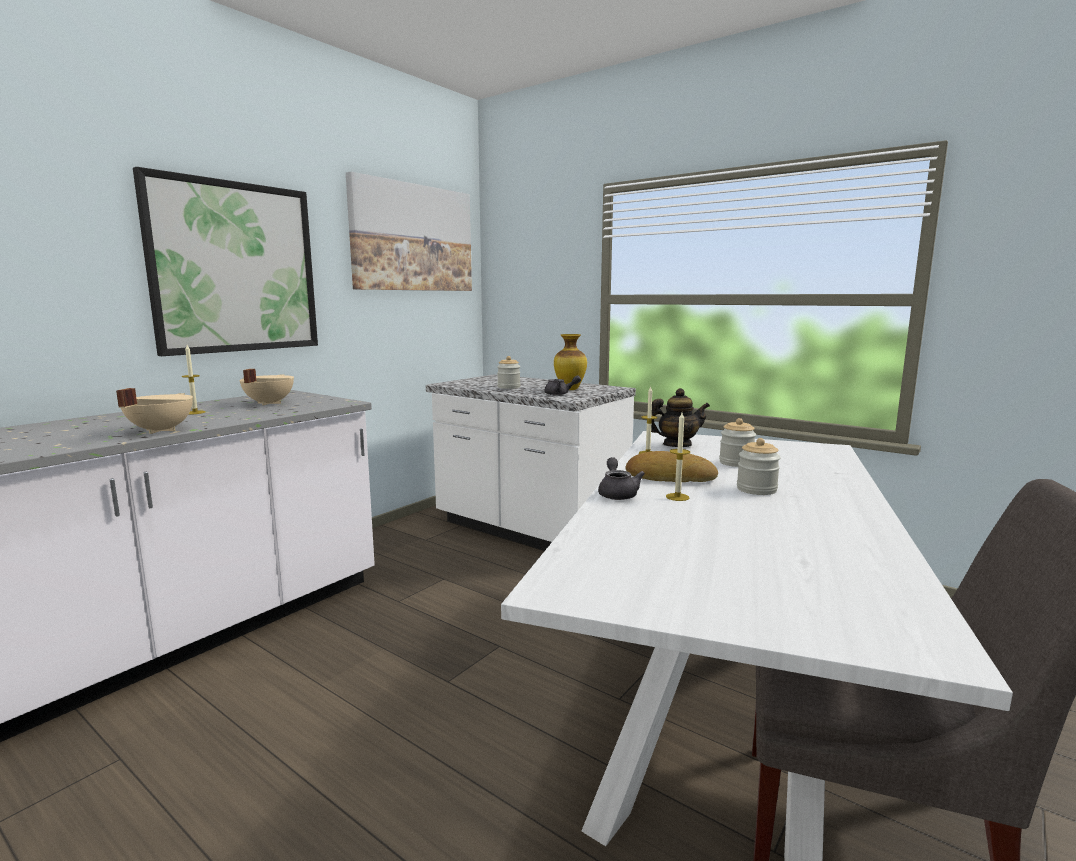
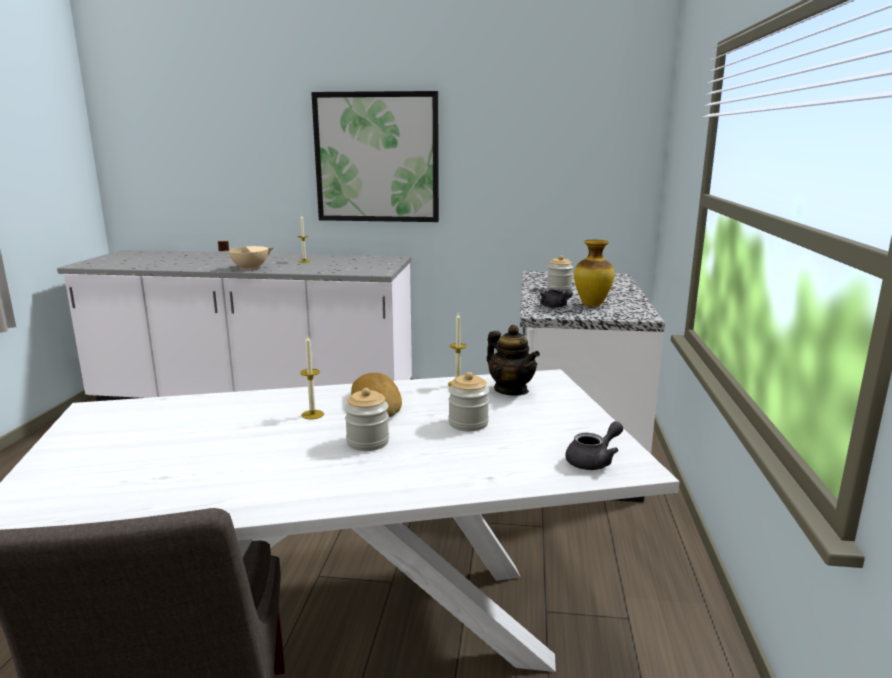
camera: 60 degrees right, 5 degrees up
beige cooking pot [240,369,294,406] -> none
picture [346,172,472,291] -> none
grey teapot [598,457,645,500] -> grey teapot moved to [565,421,623,470]

